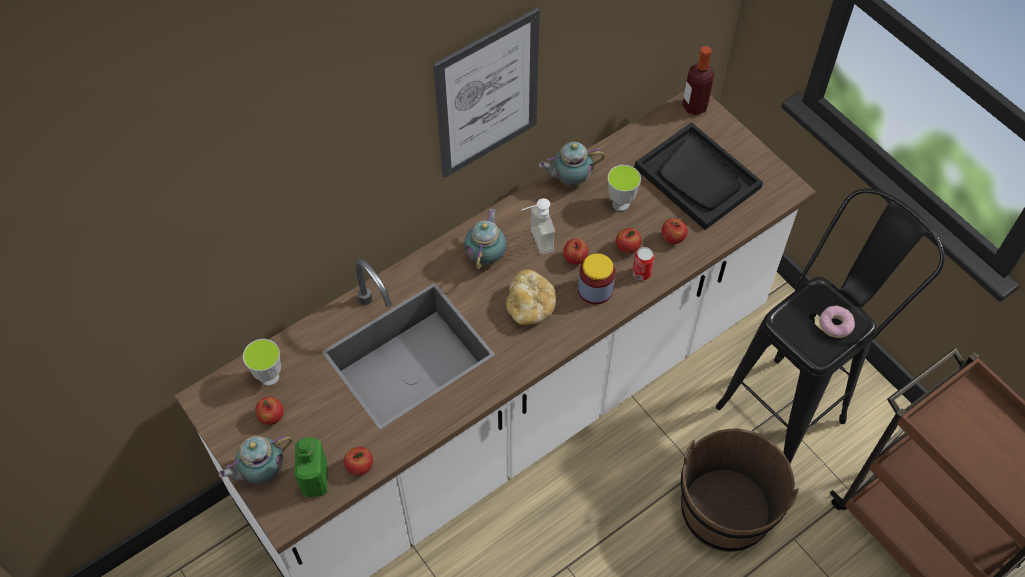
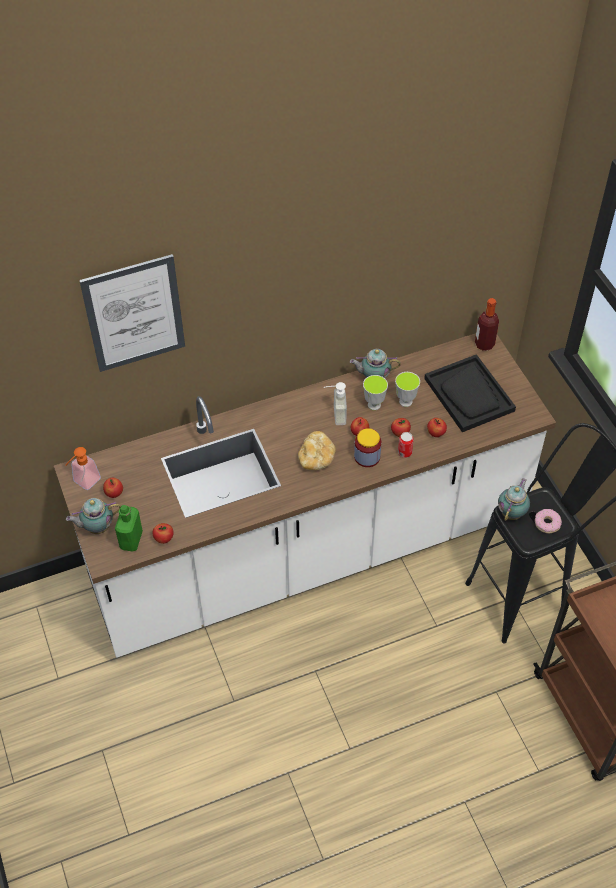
camera: 15 degrees right, 5 degrees down
cup [243,339,281,386] -> cup moved to [363,375,388,410]
picture [433,8,540,178] -> picture moved to [79,254,185,372]
teapot [464,209,507,270] -> teapot moved to [498,478,530,521]
brown bucket [681,428,799,552] -> none
none -> soap dispenser [65,447,101,490]

